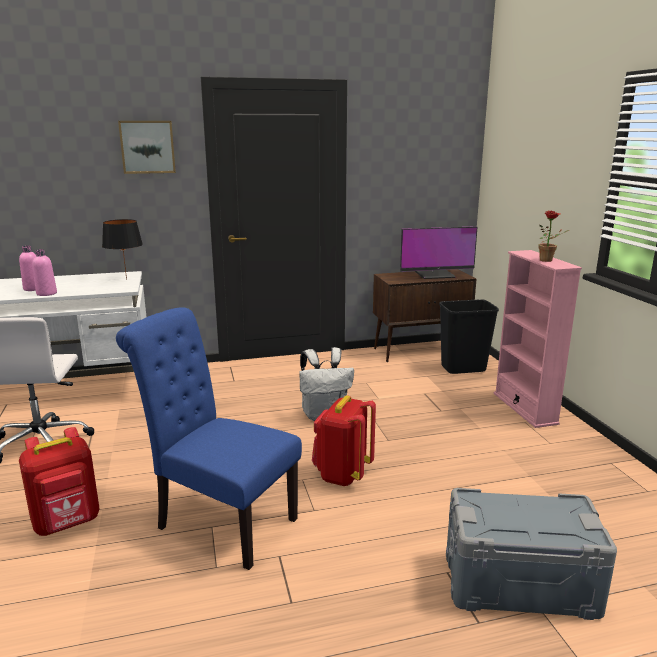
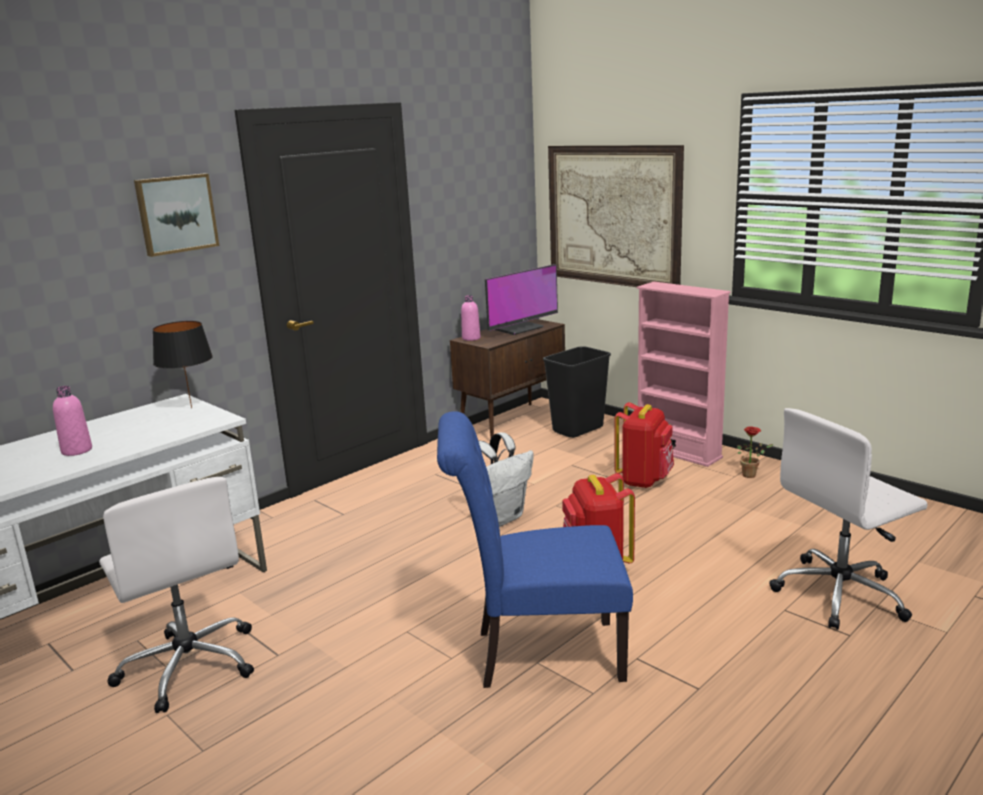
camera: 30 degrees left, 0 degrees up
red backpack [19,427,100,536] -> red backpack moved to [614,402,674,488]
pink bottle [32,249,57,296] -> pink bottle moved to [461,295,481,341]
grey storage box [446,488,617,620] -> white office chair [769,408,928,630]
potted plant [538,211,569,262] -> potted plant moved to [737,426,774,478]
none -> picture [548,145,684,287]

